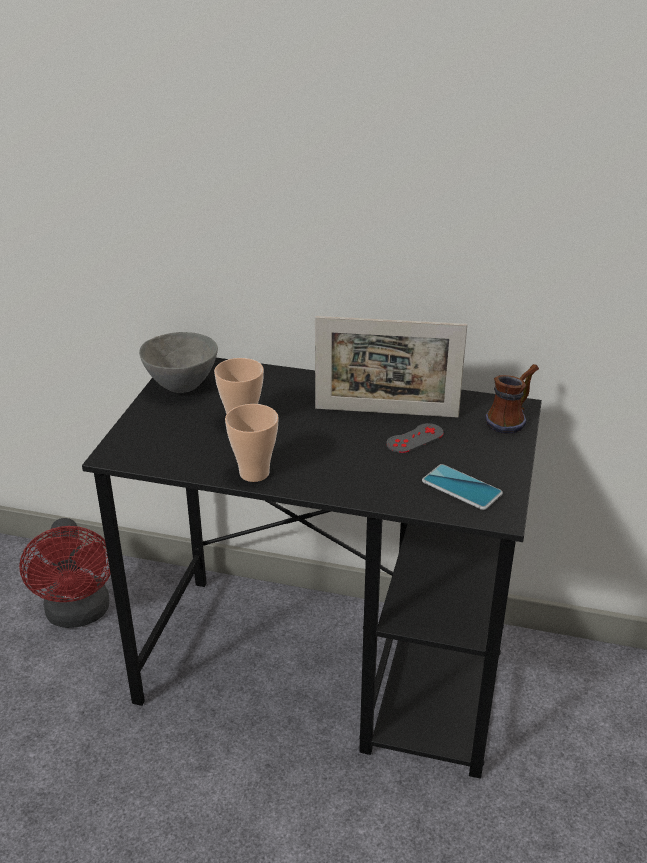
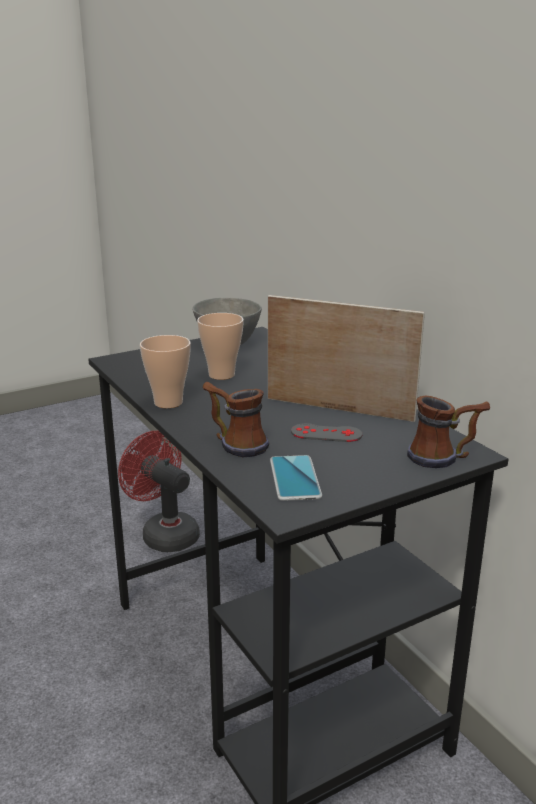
camera: 45 degrees right, 10 degrees down
red fan [19,518,111,628] -> red fan turned 105 degrees clockwise [118,431,200,552]
picture frame [315,316,467,417] -> picture frame turned 150 degrees clockwise [268,295,425,422]
none -> mug [203,382,269,458]

